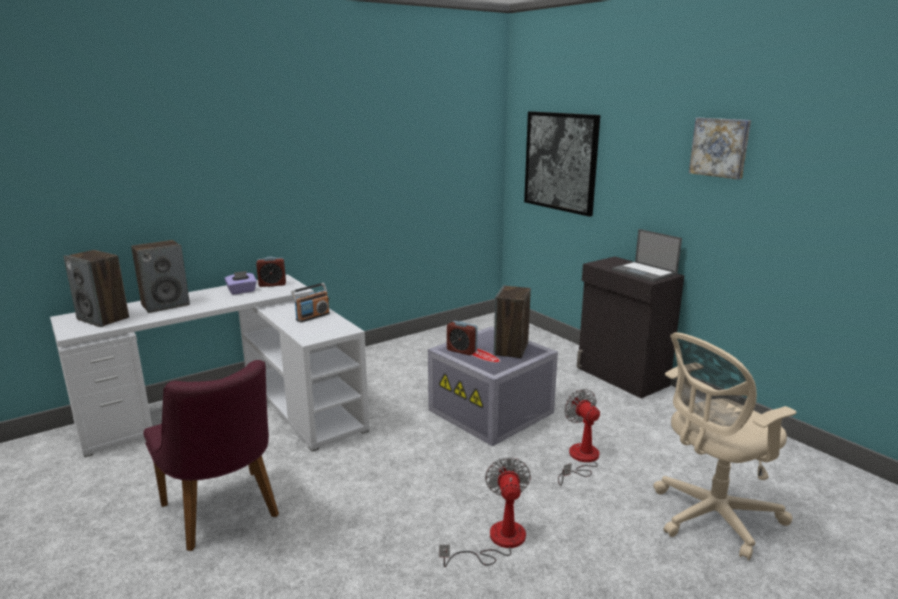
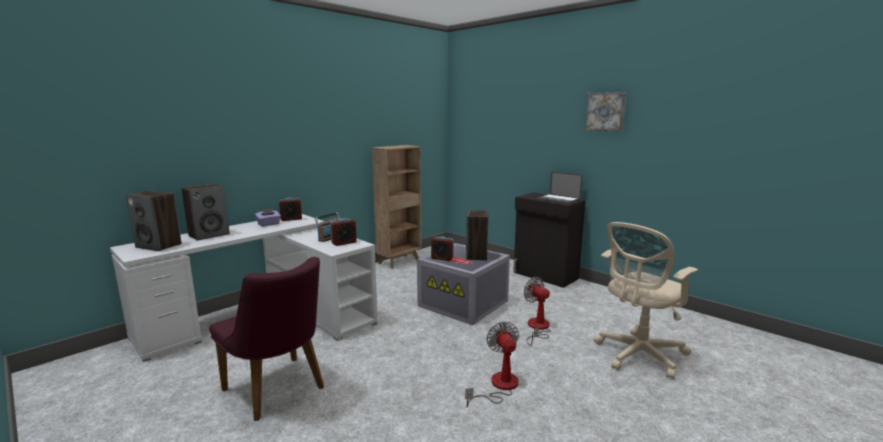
camera: 10 degrees left, 5 degrees down
picture [524,111,600,217] -> none
none -> alarm clock [330,218,357,246]
none -> brown bookcase [372,145,422,269]

